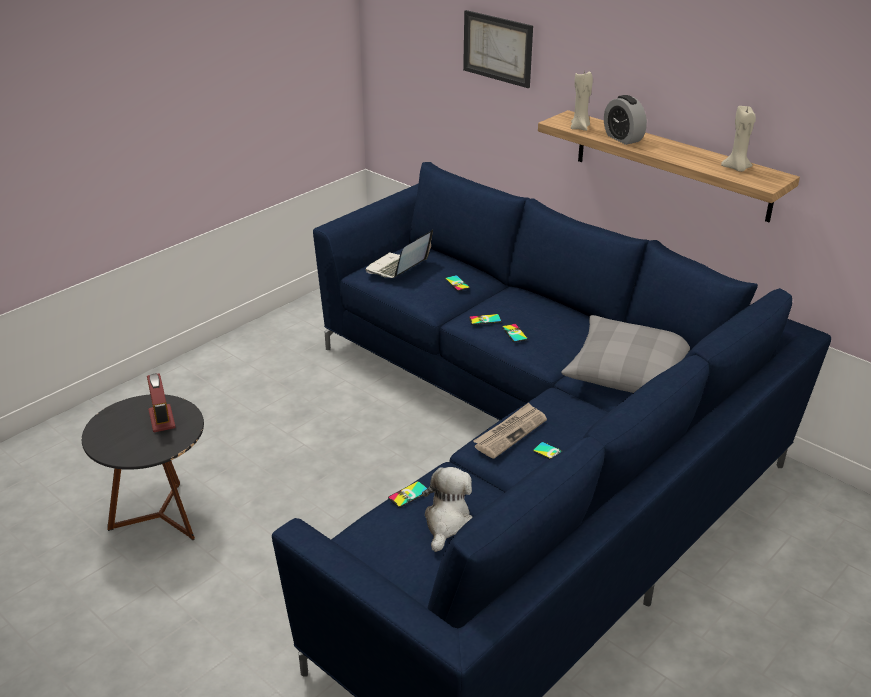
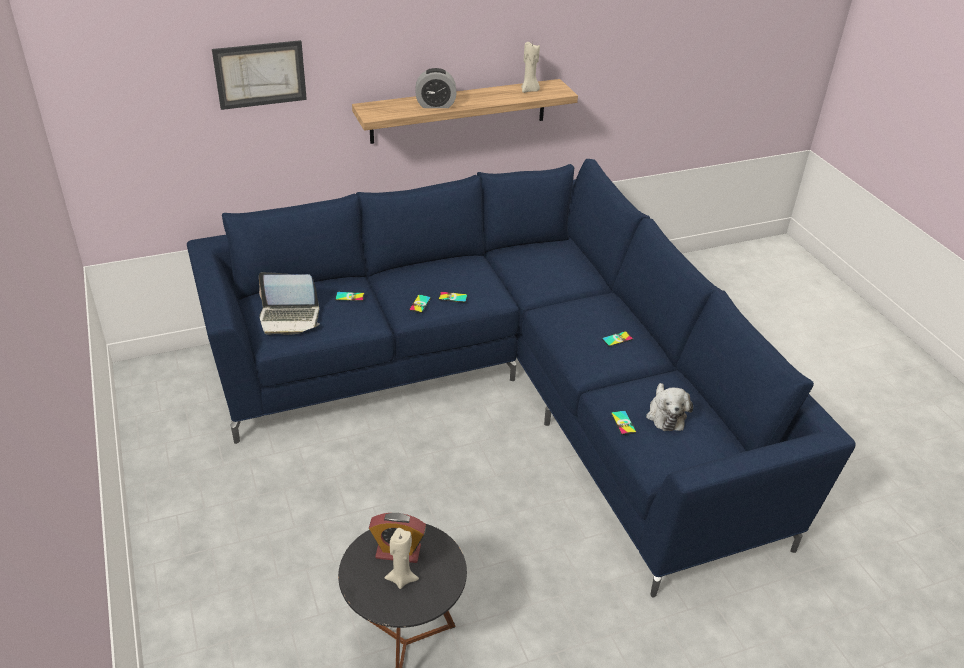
camera: 65 degrees left, 5 degrees up
laptop [366,229,433,278] -> laptop turned 60 degrees counterclockwise [259,272,320,335]
plush toy [422,467,473,552] -> plush toy turned 135 degrees counterclockwise [646,383,693,431]
newspaper [473,403,547,459] -> none
grey pillow [561,315,690,393] -> none
beige candle [571,69,593,131] -> beige candle moved to [385,528,419,589]

